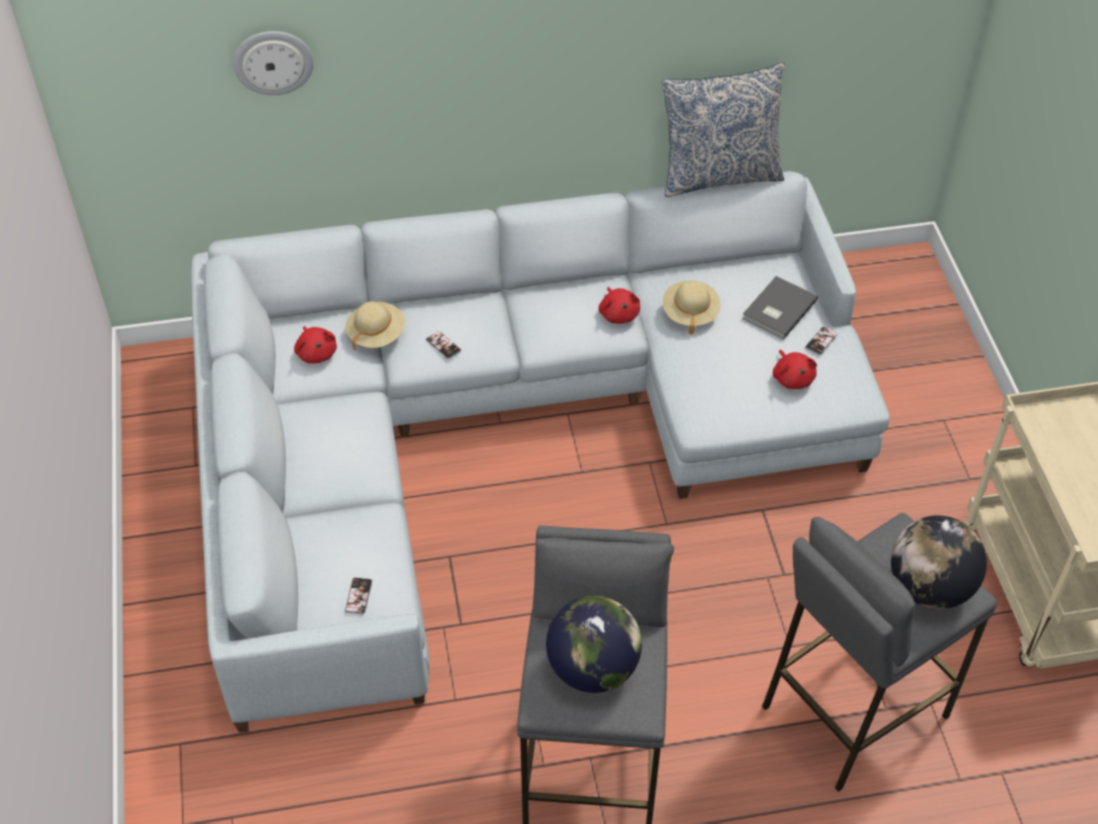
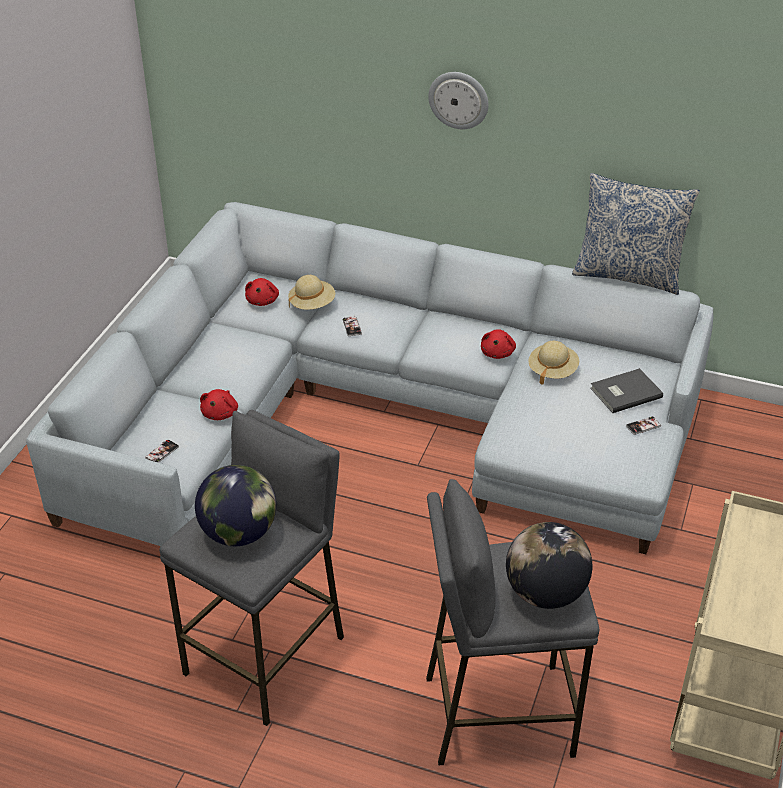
camera: 30 degrees right, 10 degrees down
wall clock [233,31,314,95] -> wall clock moved to [428,72,488,129]
red plush toy [773,350,817,389] -> red plush toy moved to [200,389,238,420]

